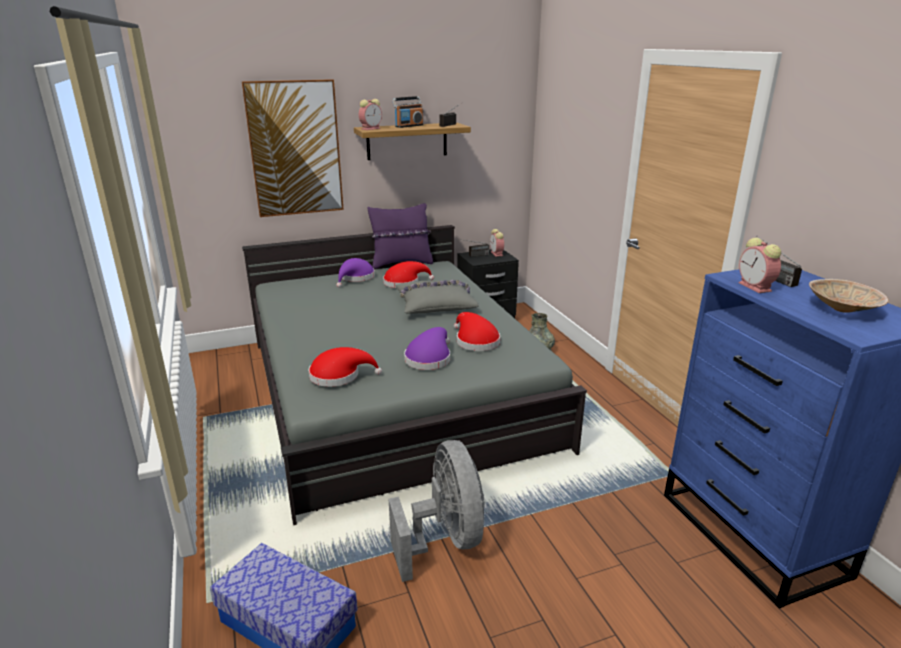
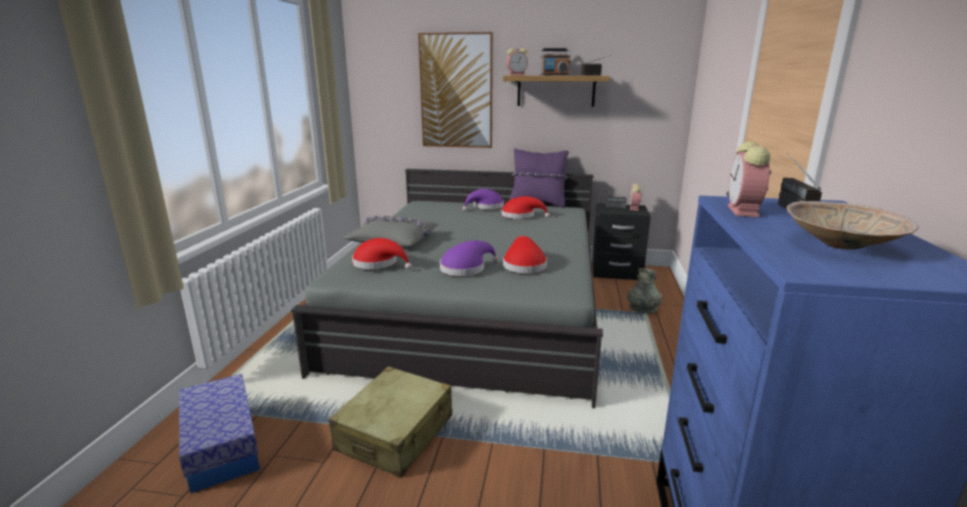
camera: 30 degrees right, 5 degrees down
grey fan [389,440,485,582] -> beige suitcase [329,366,452,478]
grey pillow [395,279,479,314] -> grey pillow moved to [344,216,439,248]

